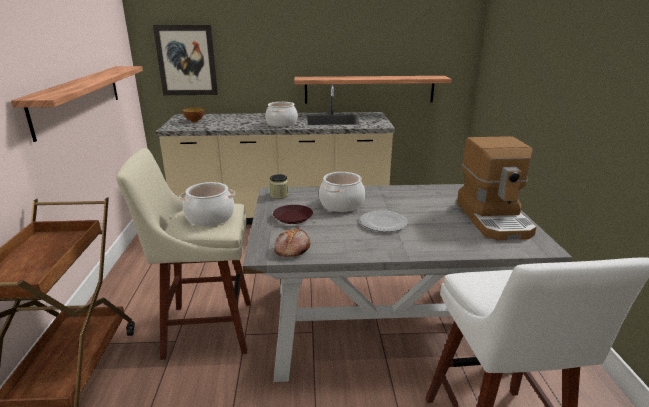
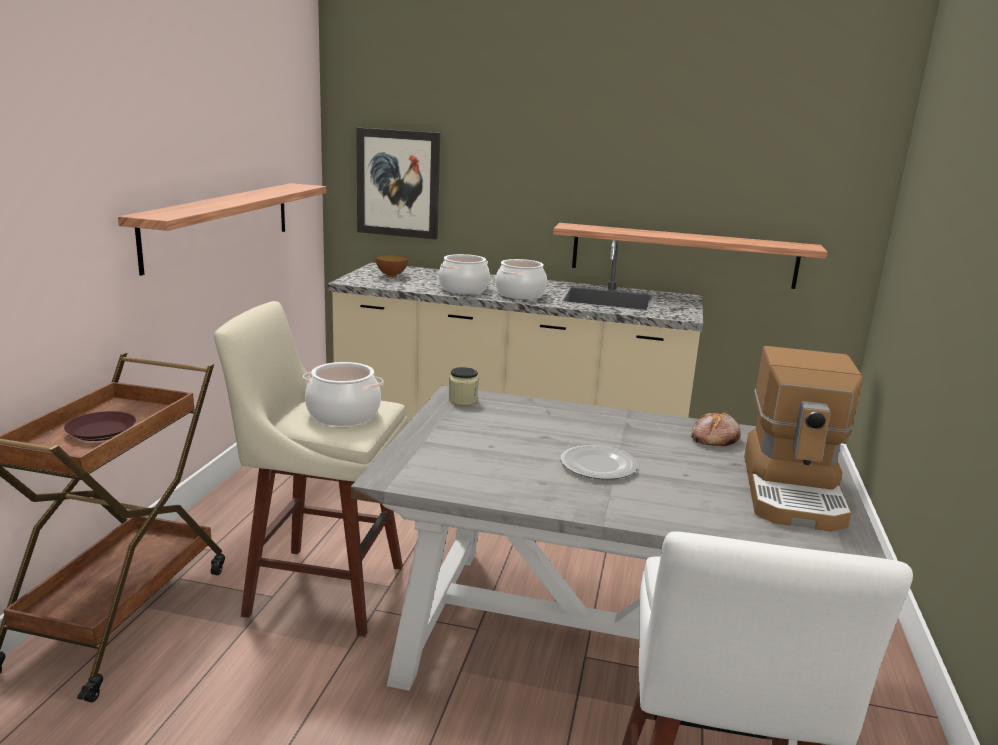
camera: 15 degrees right, 5 degrees down
brown plate [273,205,313,224] -> brown plate moved to [64,411,136,441]
bread [274,227,310,257] -> bread moved to [691,412,741,446]
cooking pot [319,172,365,212] -> cooking pot moved to [439,254,490,294]

